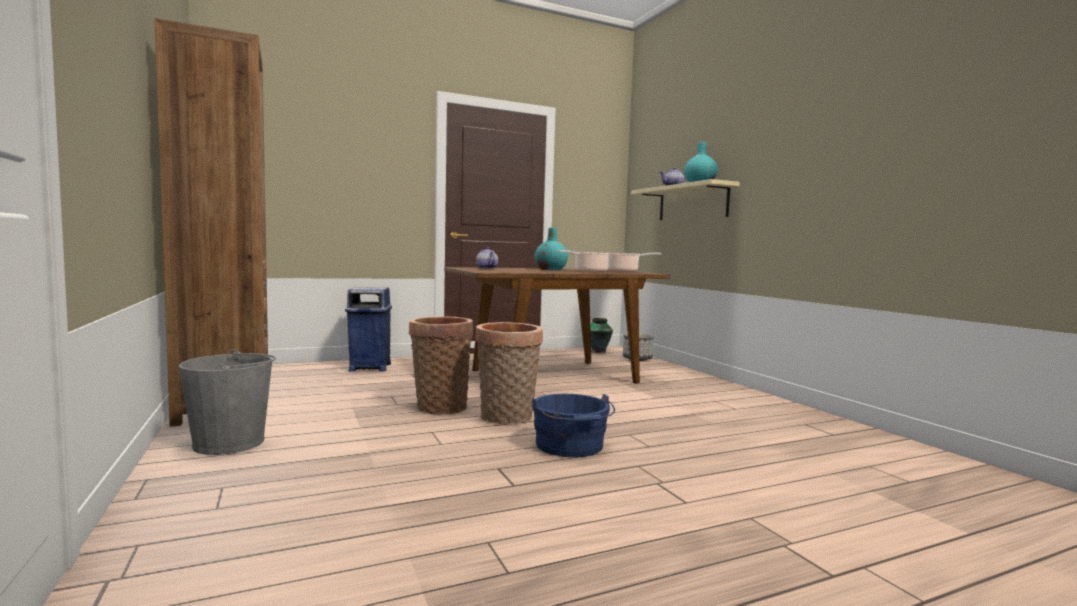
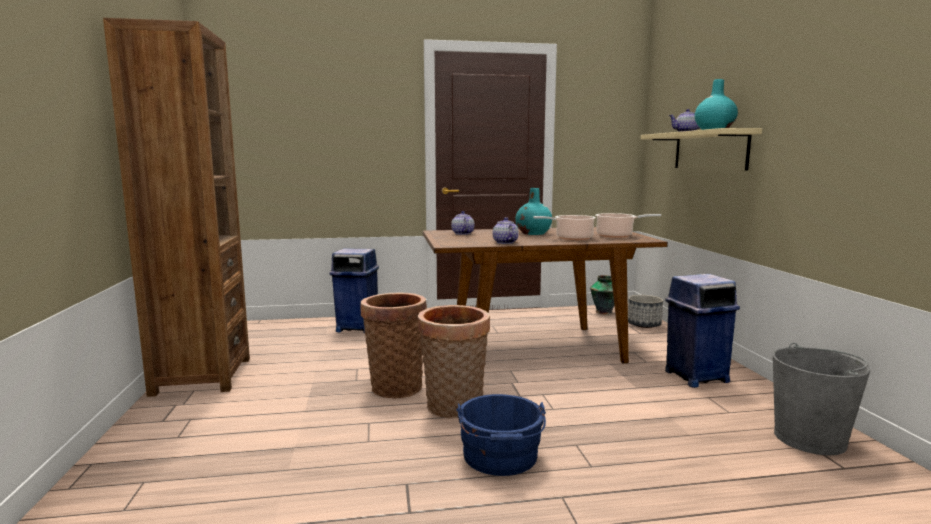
camera: 15 degrees right, 5 degrees up
grey bucket [178,349,276,455] -> grey bucket moved to [773,343,870,456]
none -> teapot [493,217,519,244]
none -> blue trash can [665,274,740,388]

